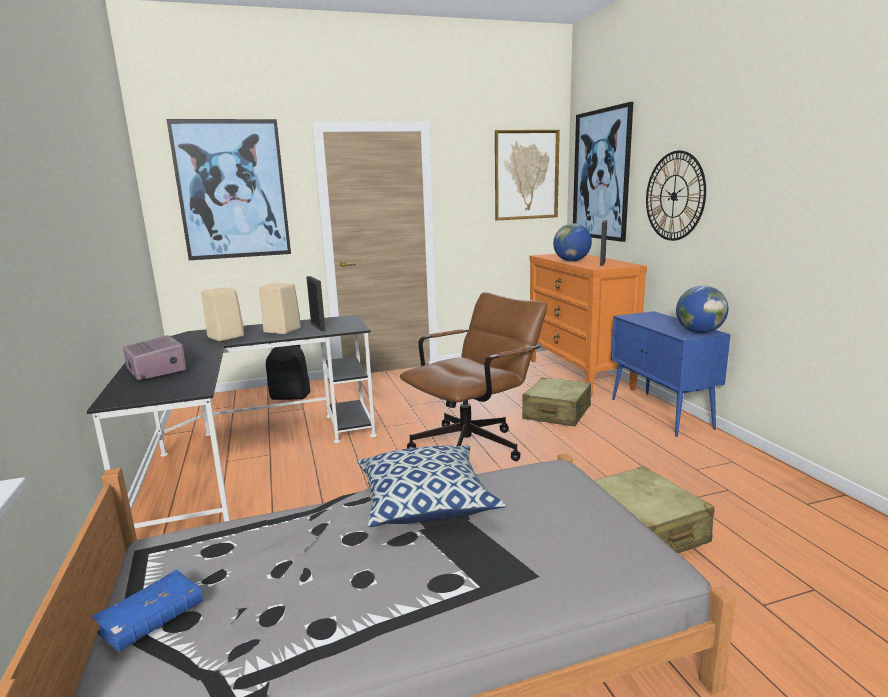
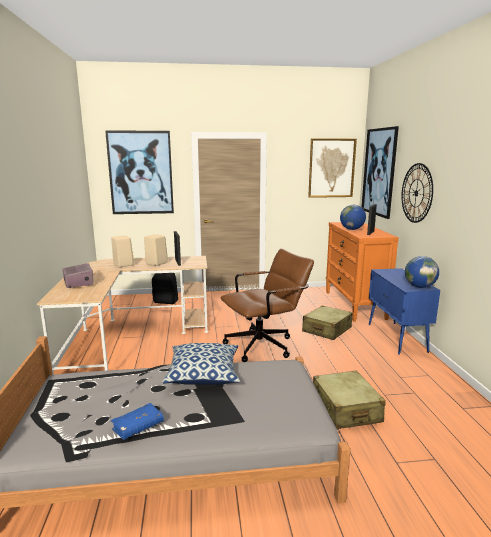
camera: 10 degrees right, 0 degrees up
black desk [87,315,377,528] -> beige desk [37,256,209,375]
blue book [92,570,203,652] -> blue book moved to [111,403,164,440]

